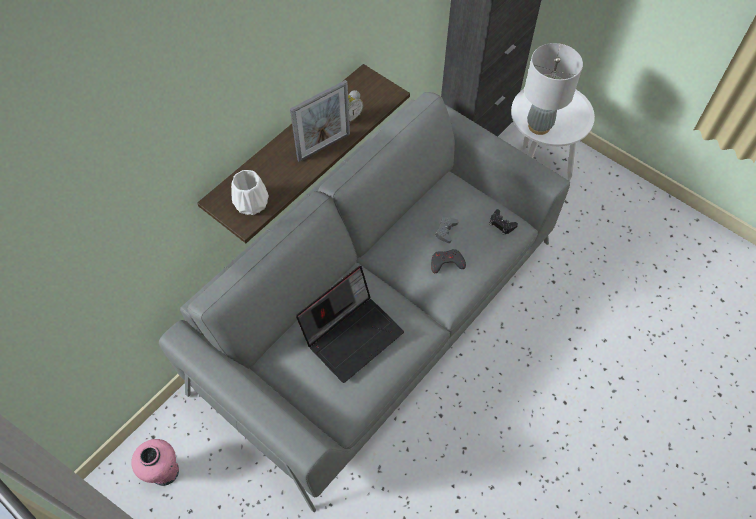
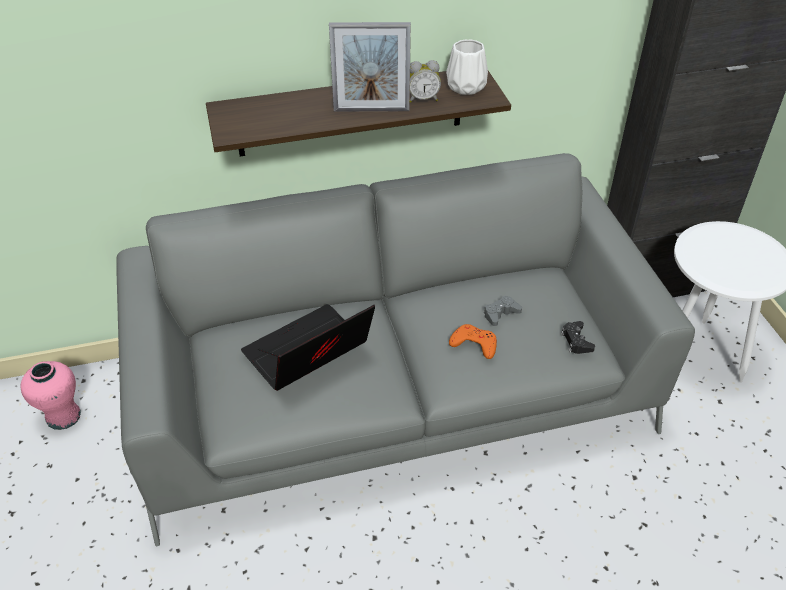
camera: 35 degrees right, 15 degrees down
white vase [231,170,269,215] -> white vase moved to [446,39,488,95]
laptop [296,266,404,383] -> laptop turned 150 degrees clockwise [241,304,375,391]
grey game controller [431,249,466,273] -> orange game controller [449,324,497,359]
grey table lamp [524,43,583,135] -> none

